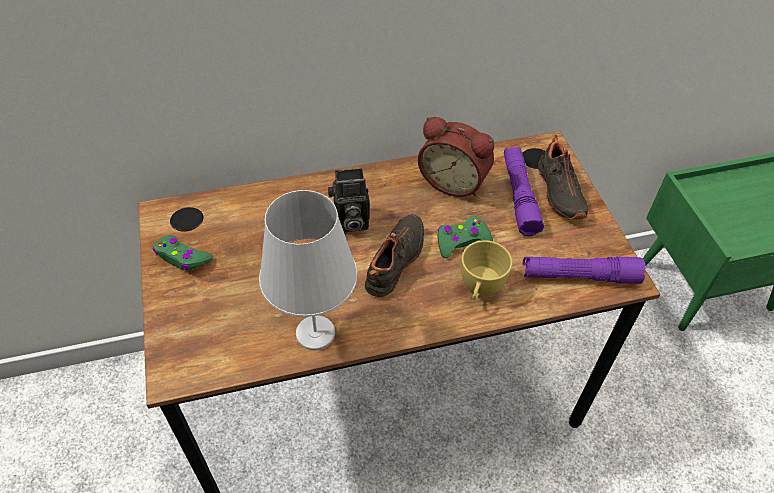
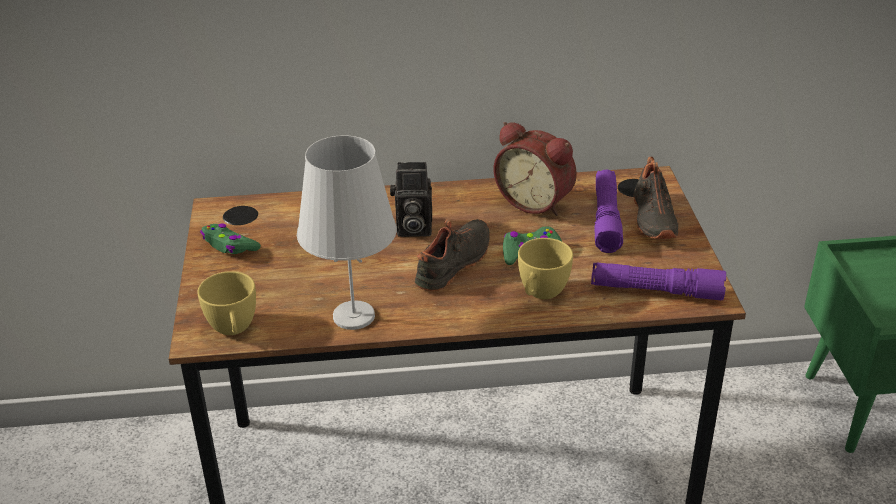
camera: 10 degrees right, 15 degrees down
none -> yellow cup [197,271,256,335]

